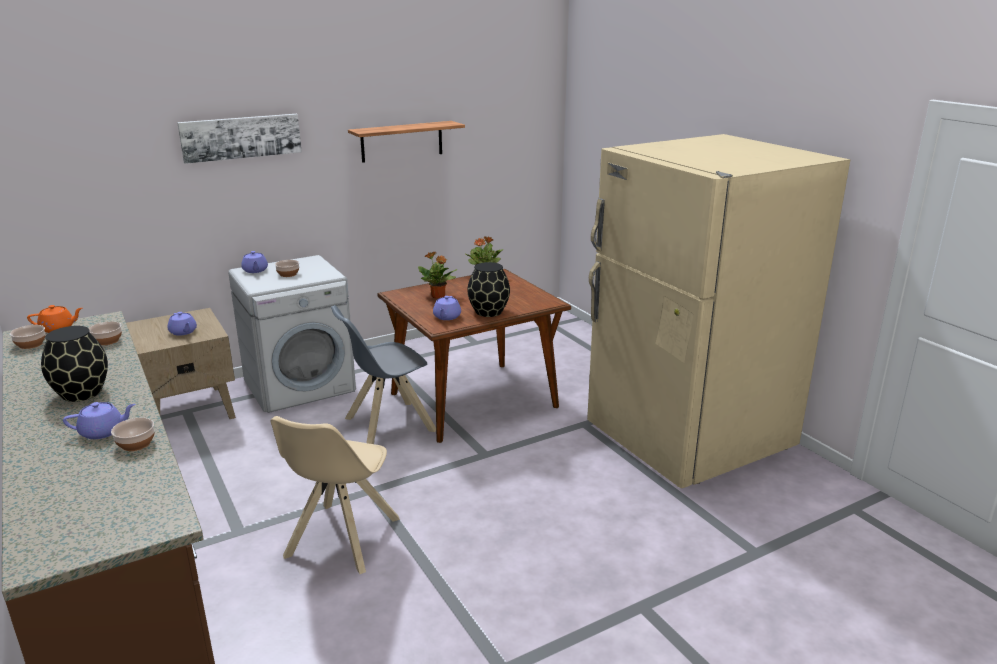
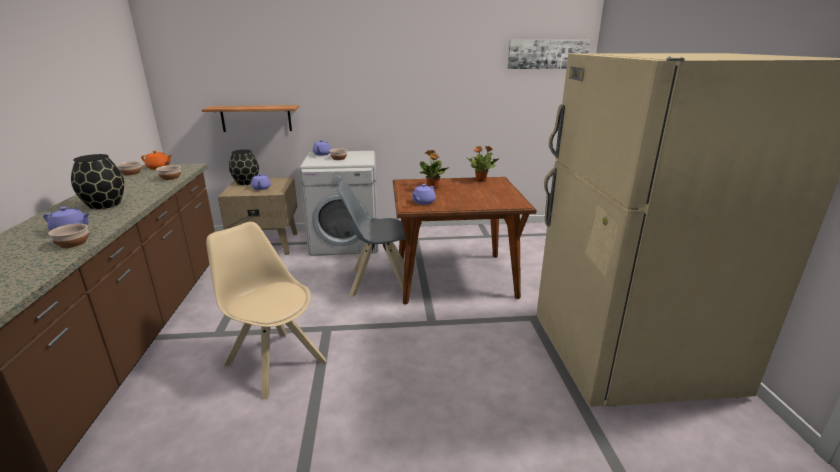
camera: 25 degrees right, 0 degrees up
picture [177,114,302,164] -> picture moved to [508,40,590,69]
beige chair [271,416,400,574] -> beige chair turned 90 degrees clockwise [206,222,326,399]
shelf [348,121,465,163] -> shelf moved to [202,105,299,132]
black vase [467,262,510,317] -> black vase moved to [229,150,259,185]

